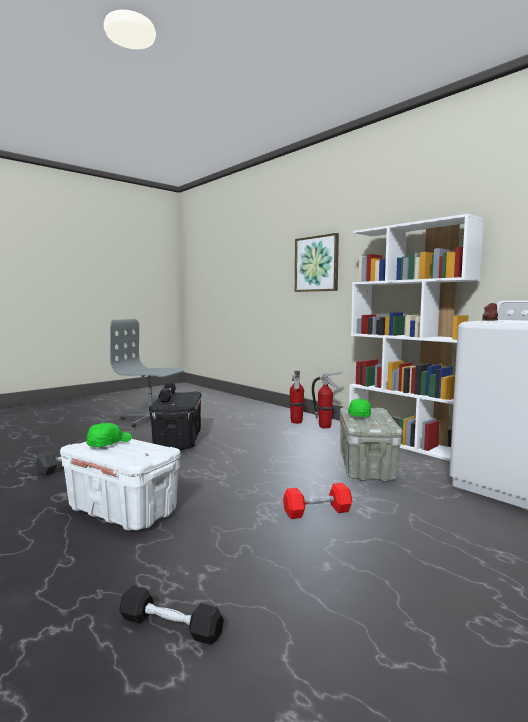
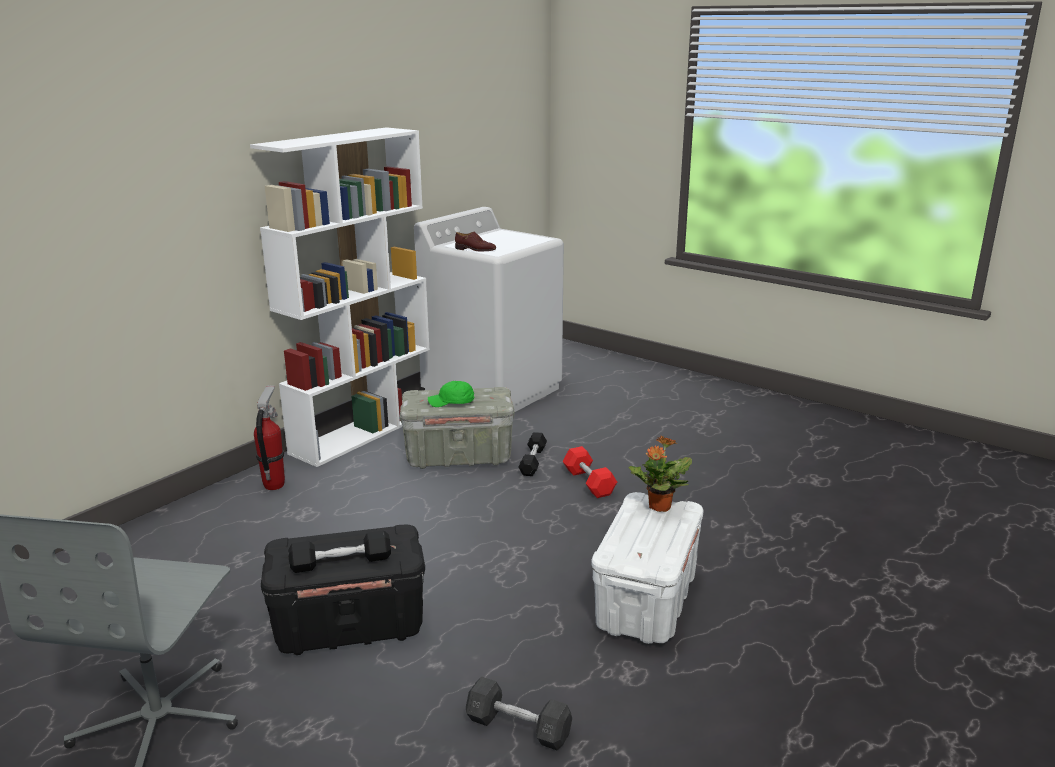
camera: 100 degrees left, 15 degrees up
green cap [86,423,132,447] -> none
black dumbbell [119,585,224,645] -> black dumbbell moved to [519,432,547,476]
fire extinguisher [289,370,304,424] -> none
picture [295,233,339,292] -> none
none -> potted plant [629,436,692,512]

